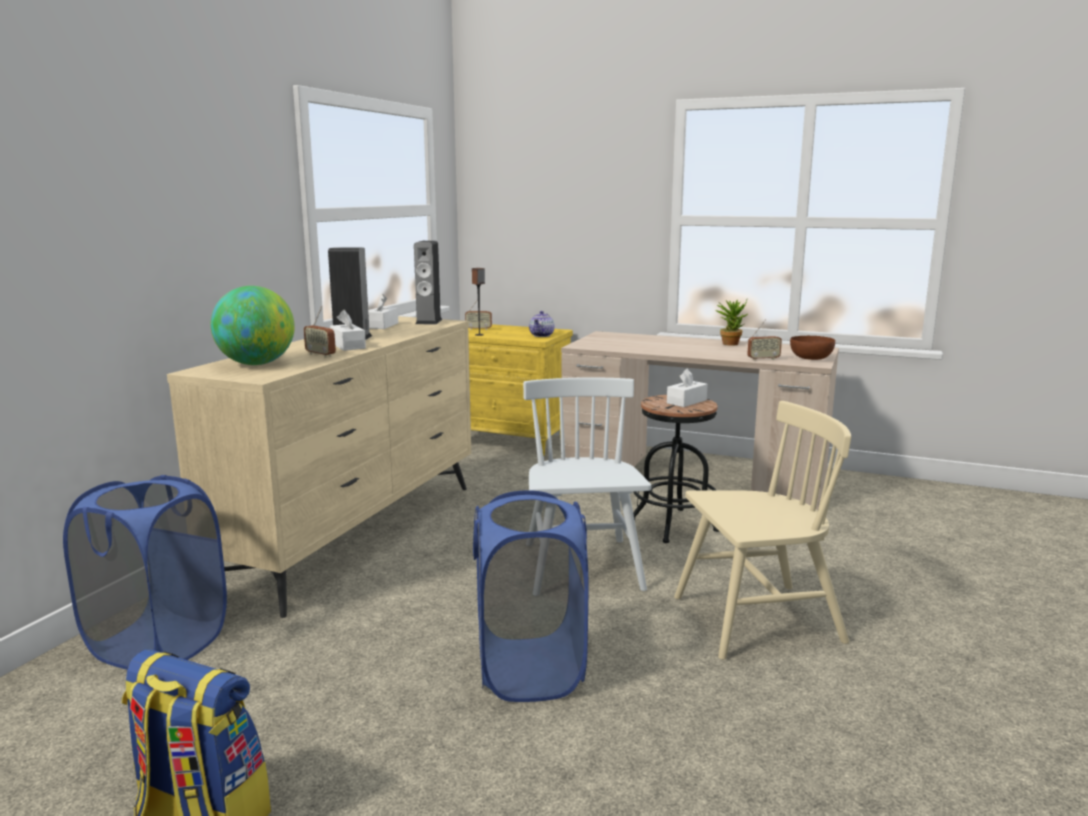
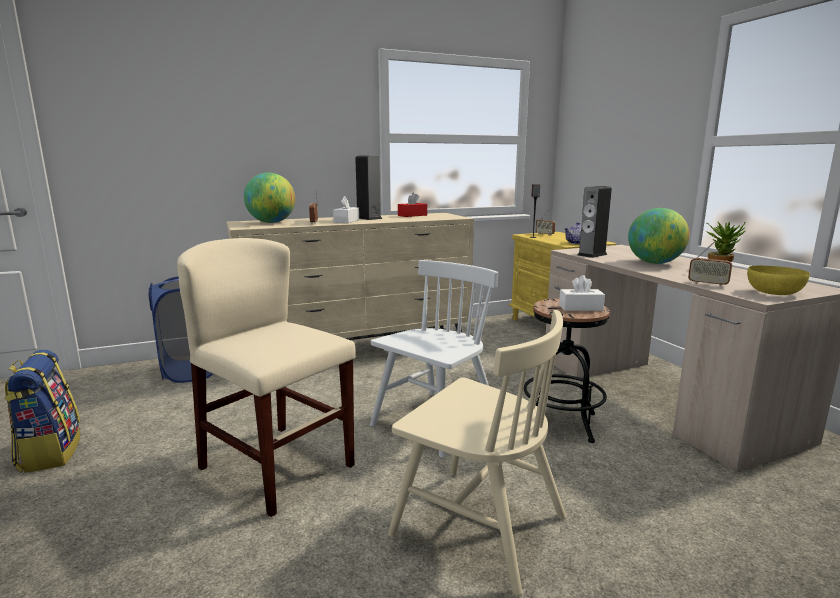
camera: 45 degrees right, 0 degrees up
white tissue box [368,294,398,329] -> red tissue box [398,193,427,217]
speaker [414,241,442,325] -> speaker moved to [578,186,612,258]
blue laundry basket [473,490,589,702] -> beige chair [177,238,356,517]
brown bowl [790,336,835,360] -> yellow bowl [747,265,810,295]
none -> globe [628,208,690,264]

